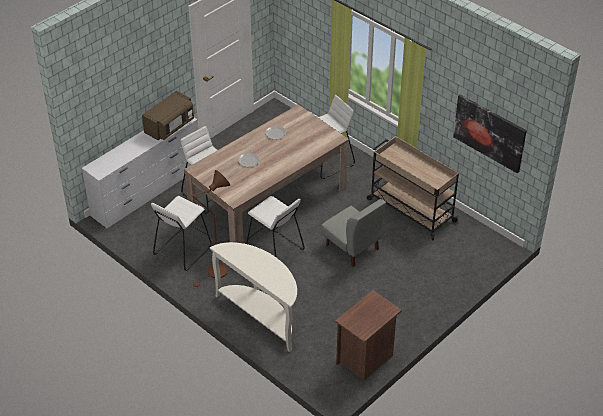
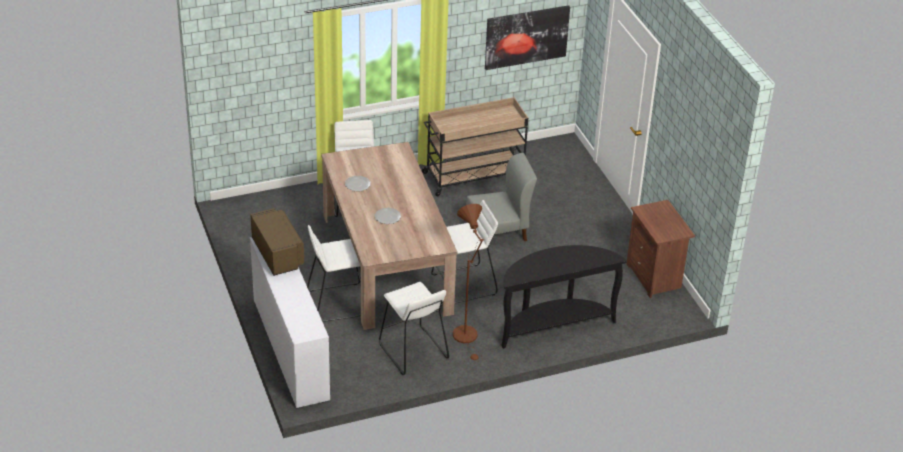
camera: 65 degrees left, 5 degrees down
white console table [210,242,297,352] -> black console table [501,245,627,349]

